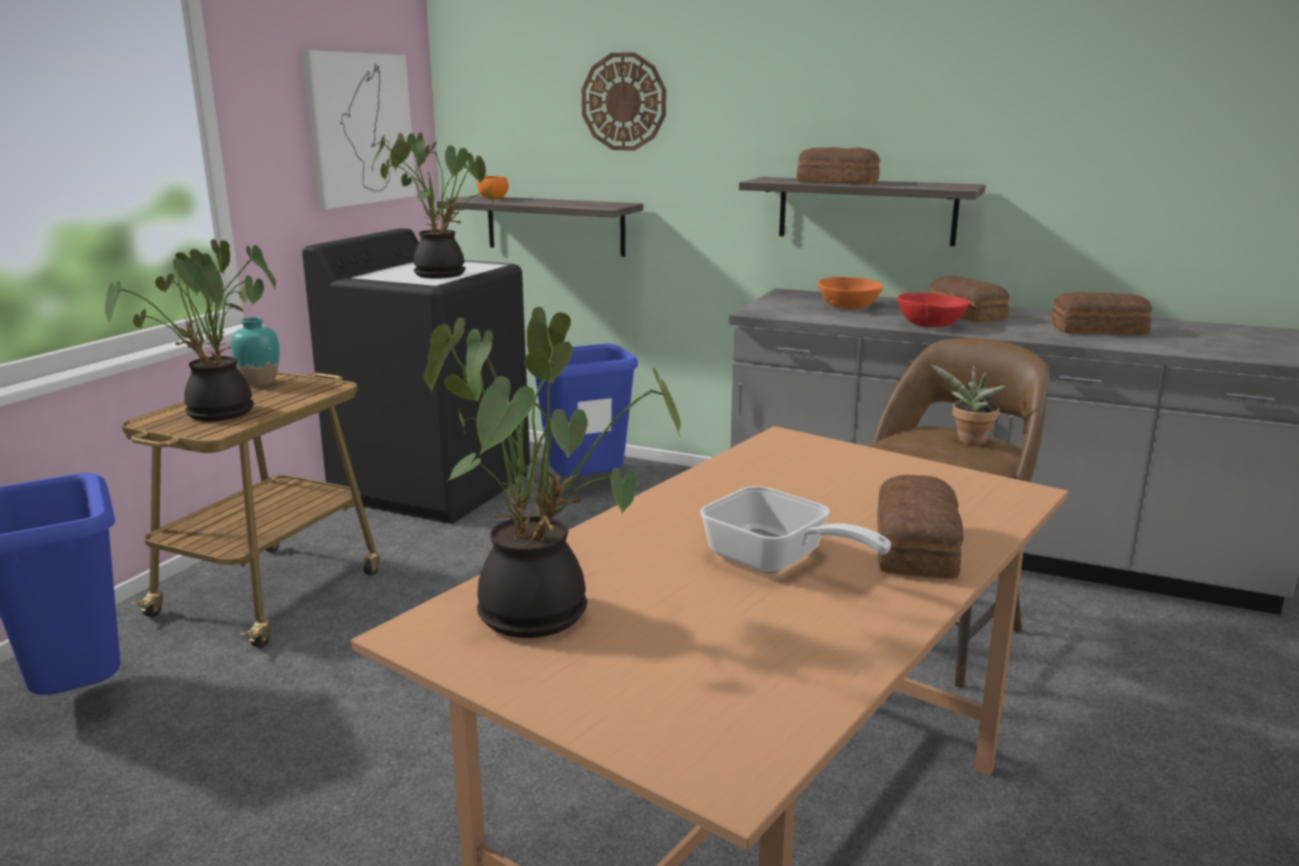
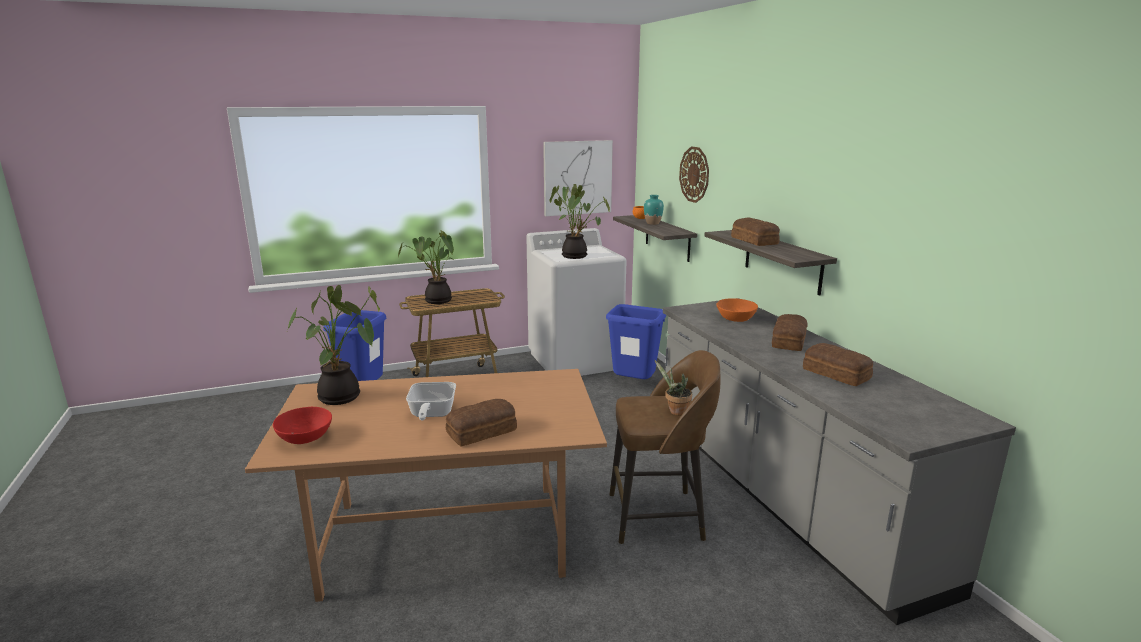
camera: 45 degrees right, 0 degrees up
turquoise vase [231,317,280,386] -> turquoise vase moved to [644,195,664,225]
black washing machine [302,228,530,524] -> white washing machine [526,228,627,376]
red bowl [898,293,970,327] -> red bowl moved to [273,407,332,444]

